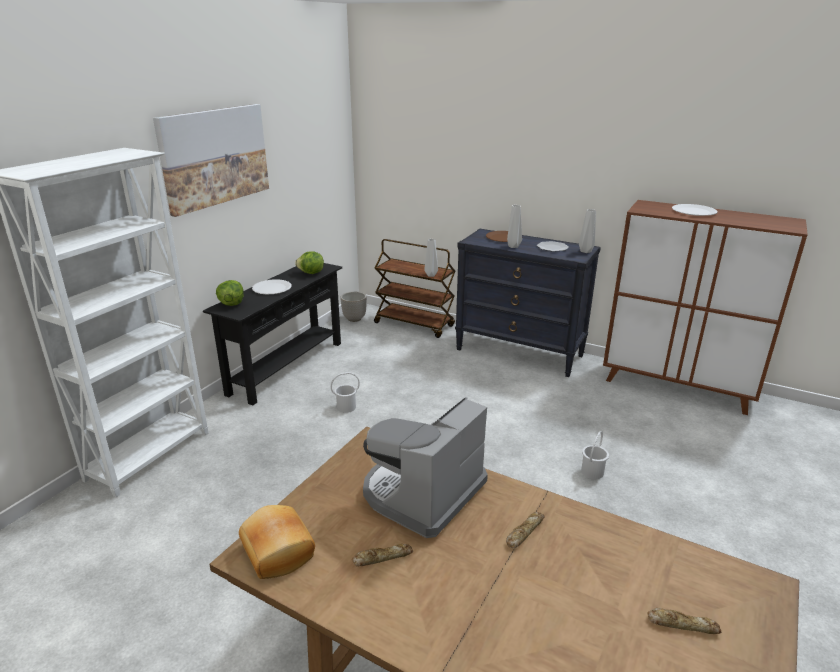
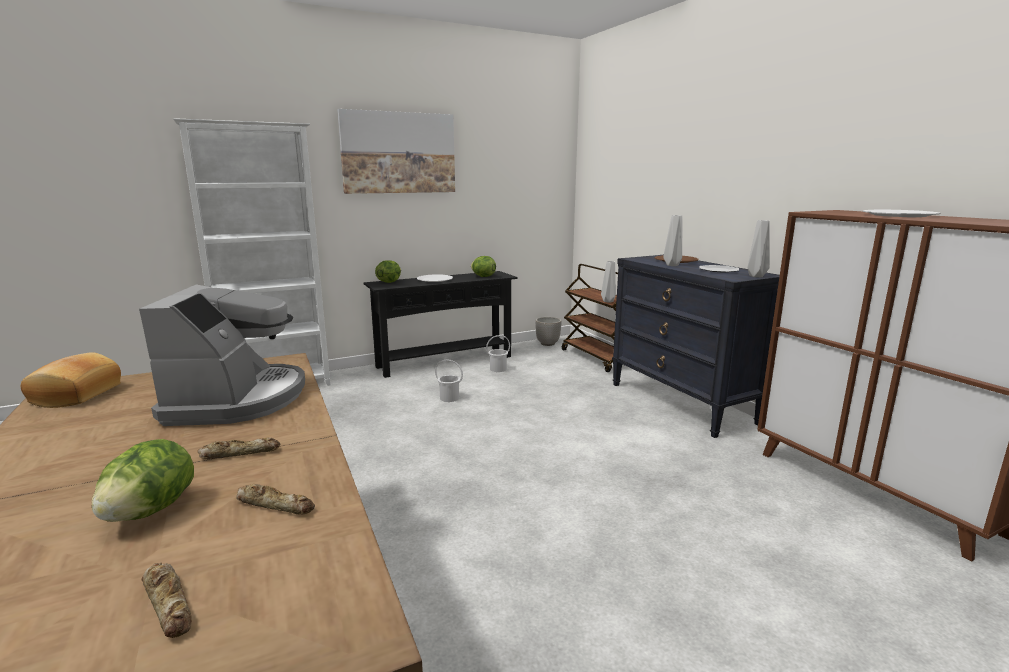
camera: 35 degrees right, 10 degrees down
bread [352,544,413,566] -> bread moved to [236,484,315,514]
coffee machine [363,397,488,538] -> coffee machine turned 105 degrees clockwise [139,284,305,426]
white bucket [581,431,609,479] -> white bucket moved to [486,335,510,372]
none -> lettuce [92,439,194,522]

